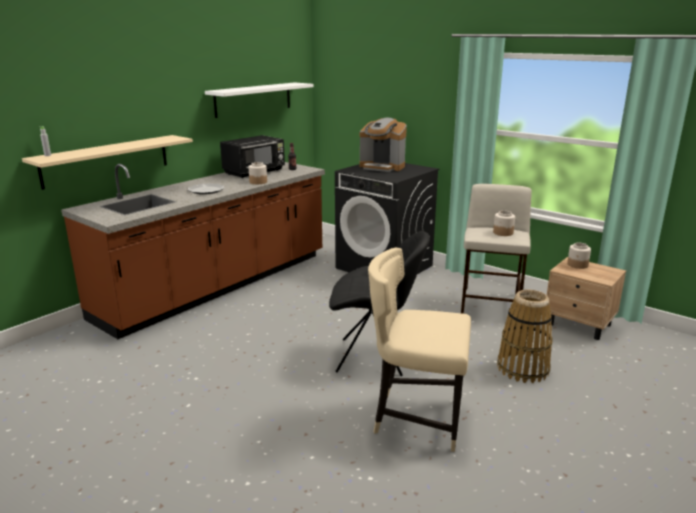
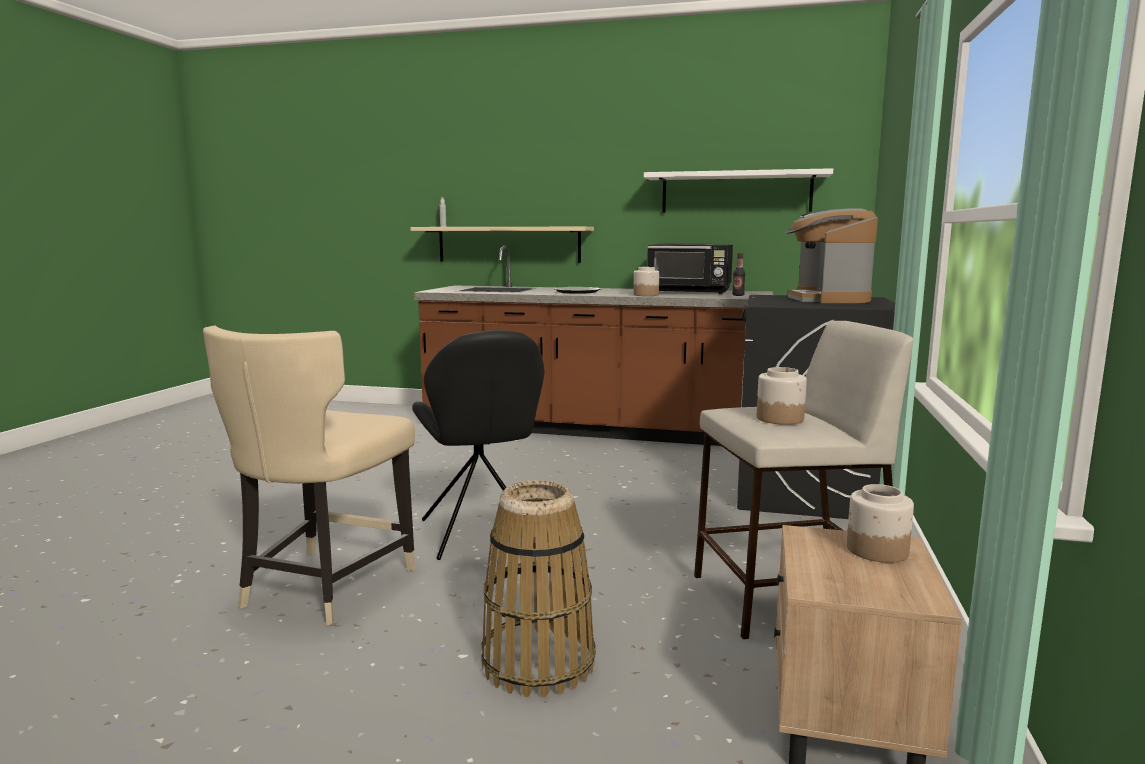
camera: 65 degrees right, 10 degrees down
beige chair [368,248,471,452] -> beige chair turned 150 degrees counterclockwise [203,325,415,625]

